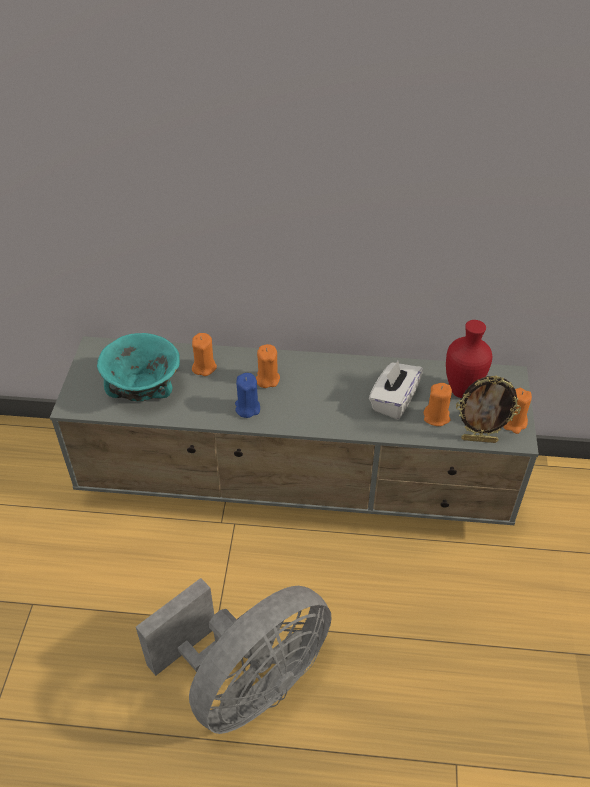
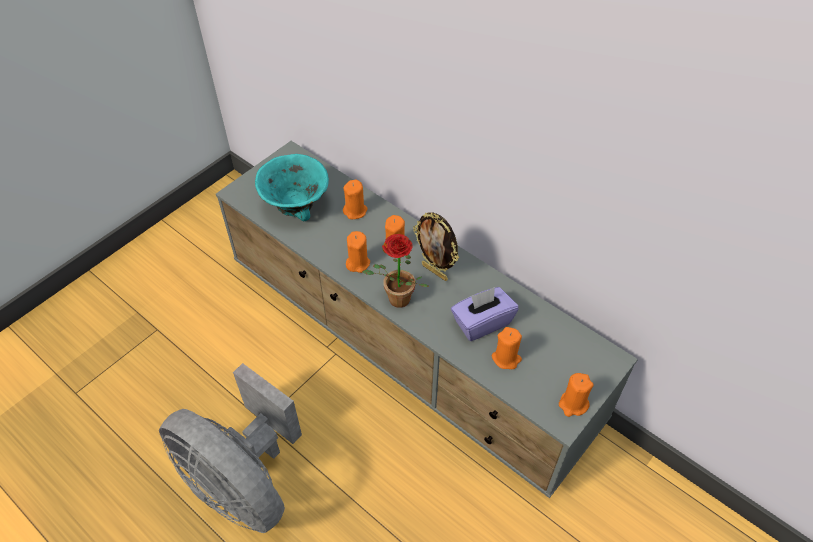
camera: 35 degrees right, 5 degrees up
grey fan [136,578,331,734] -> grey fan turned 45 degrees clockwise [159,363,302,533]
blue candle [235,373,260,418] -> orange candle [346,231,370,273]
white tissue box [369,361,423,419] -> purple tissue box [451,287,518,341]
red vase [446,320,492,398] -> none
picture frame [456,376,521,443] -> picture frame moved to [413,212,459,281]
none -> potted plant [363,234,429,308]

